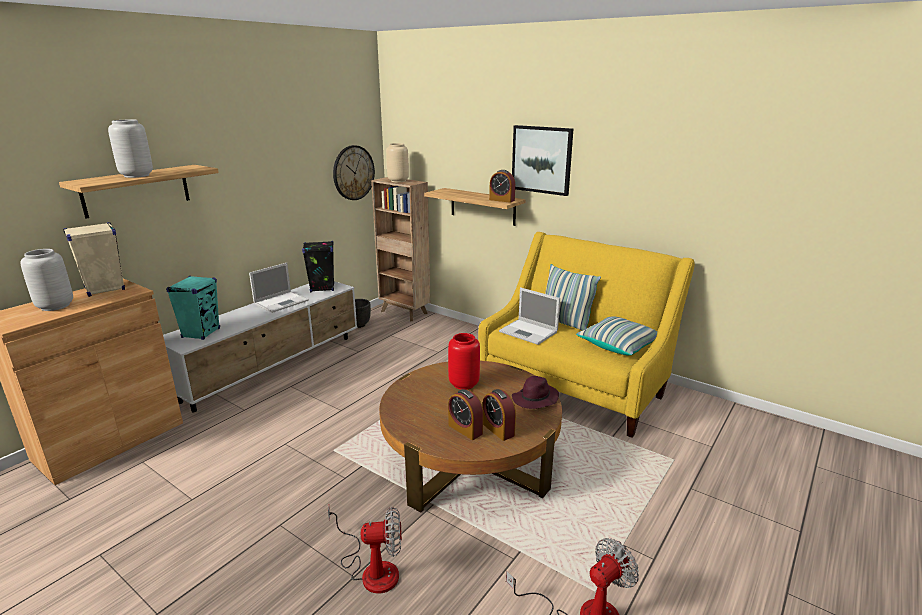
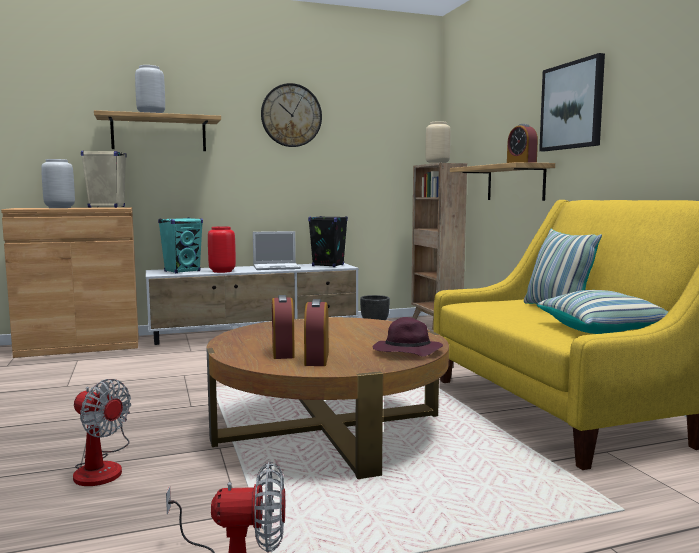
camera: 35 degrees right, 15 degrees down
wall clock [333,145,375,200] -> wall clock moved to [261,83,322,147]
red vase [448,333,480,390] -> red vase moved to [208,226,236,273]
laptop [499,287,560,345] -> none

